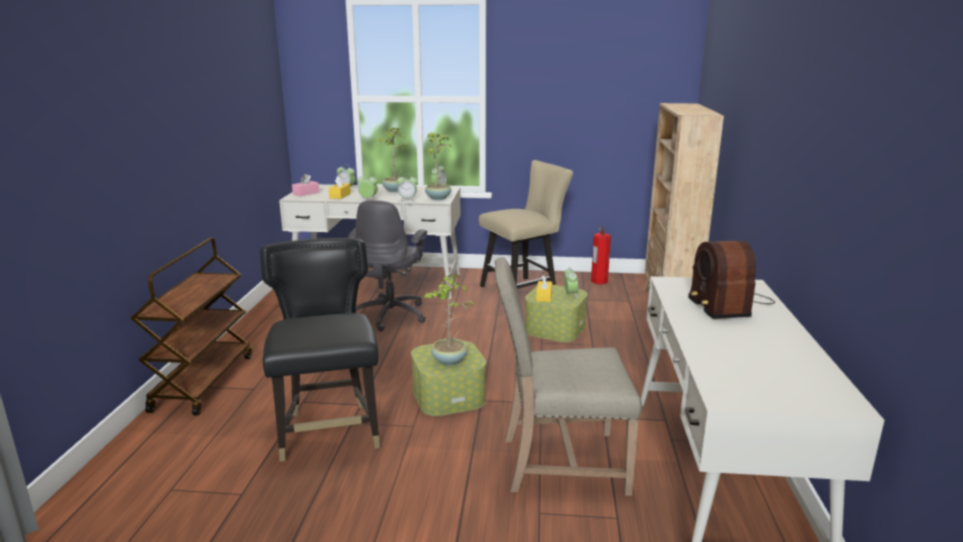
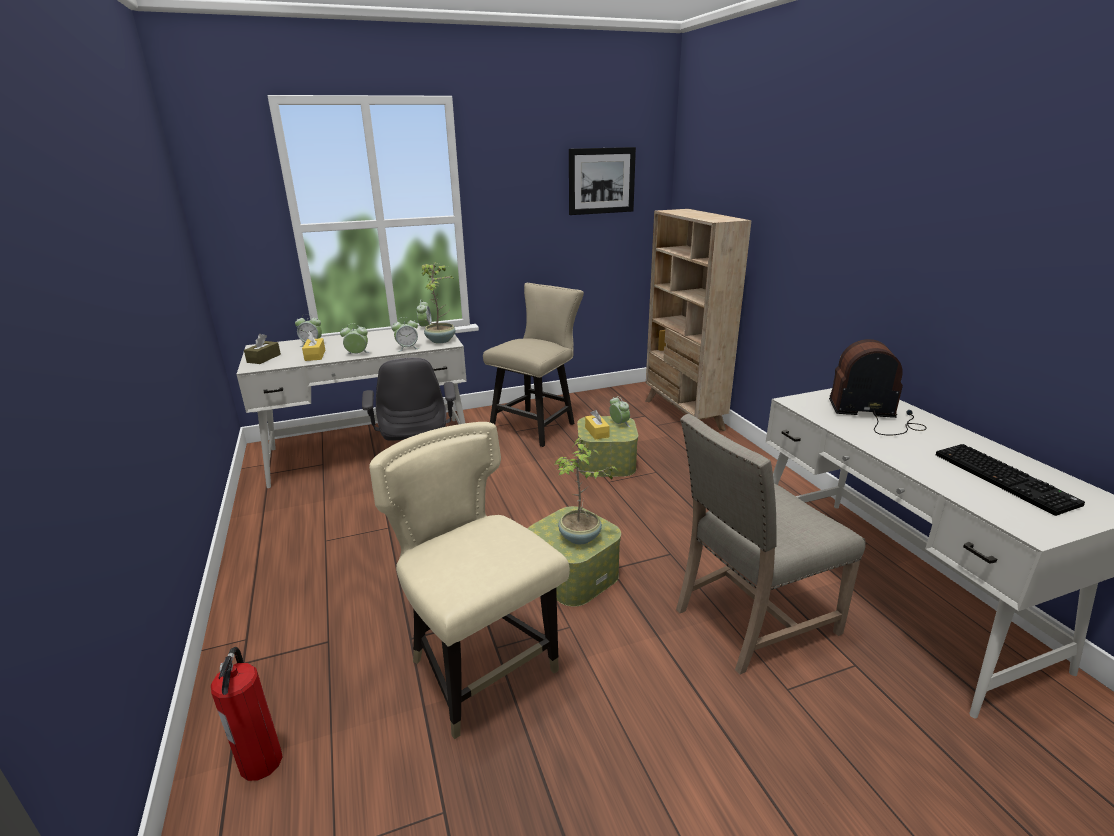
camera: 25 degrees left, 5 degrees up
brown cart [130,238,252,416] -> none
black chair [260,238,380,462] -> beige chair [369,422,570,739]
pink tissue box [292,174,319,196] -> brown tissue box [244,334,281,364]
potted plant [375,127,408,192] -> none
fire extinguisher [591,225,611,284] -> fire extinguisher moved to [211,647,283,781]
radio [688,240,775,319] -> radio turned 135 degrees clockwise [829,339,927,435]
none -> picture [569,147,636,215]
none -> keyboard [936,444,1085,516]

